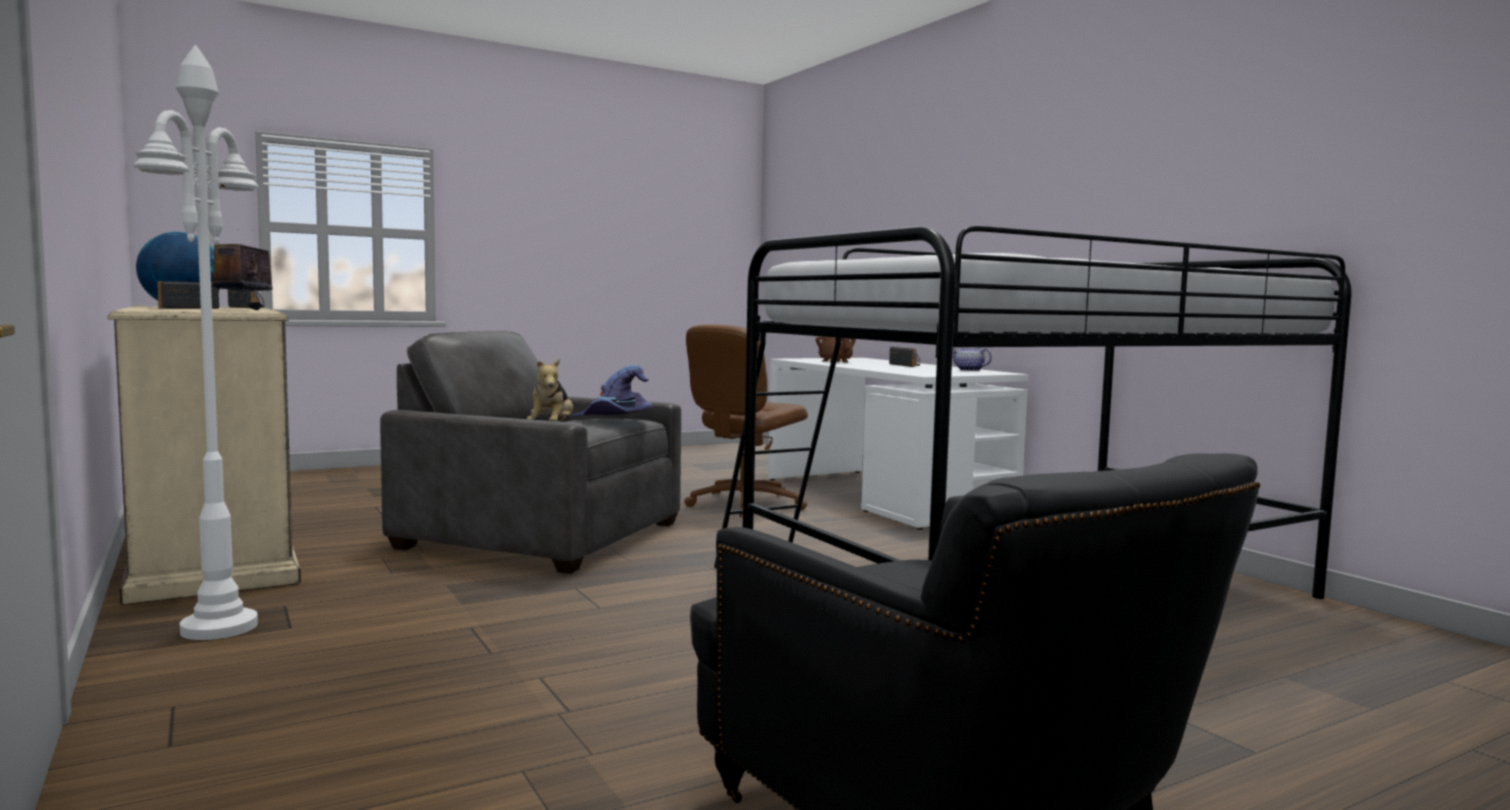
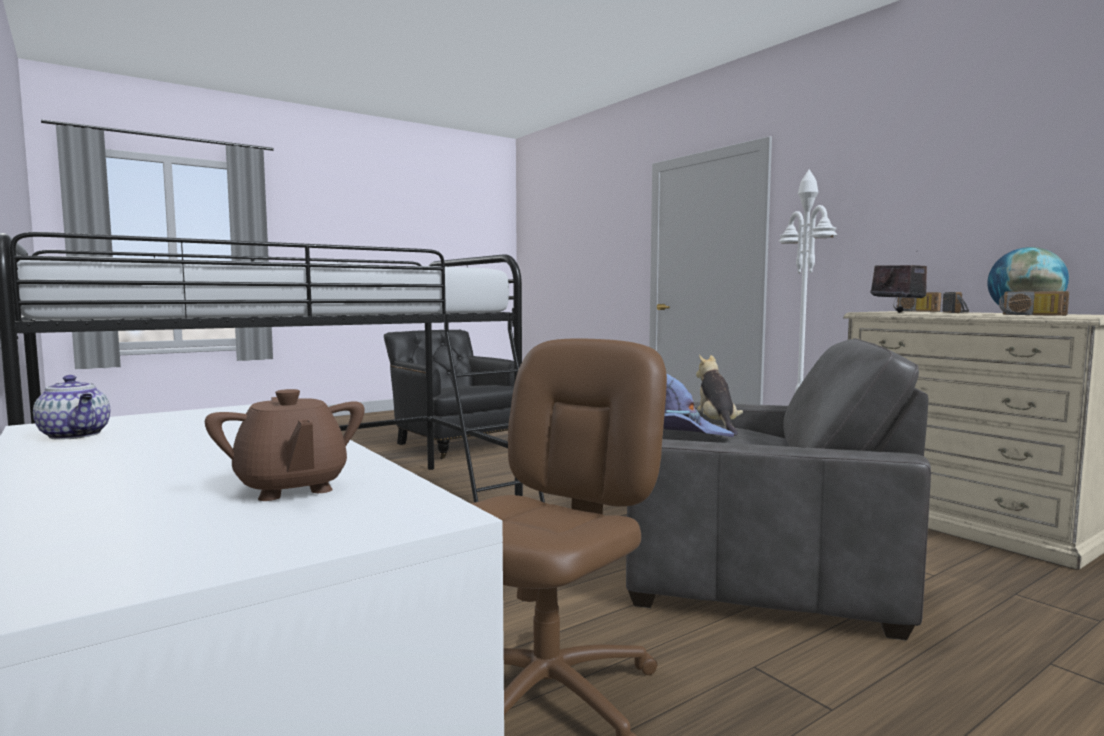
camera: 175 degrees right, 0 degrees up
radio [889,347,920,367] -> radio moved to [893,292,942,312]

